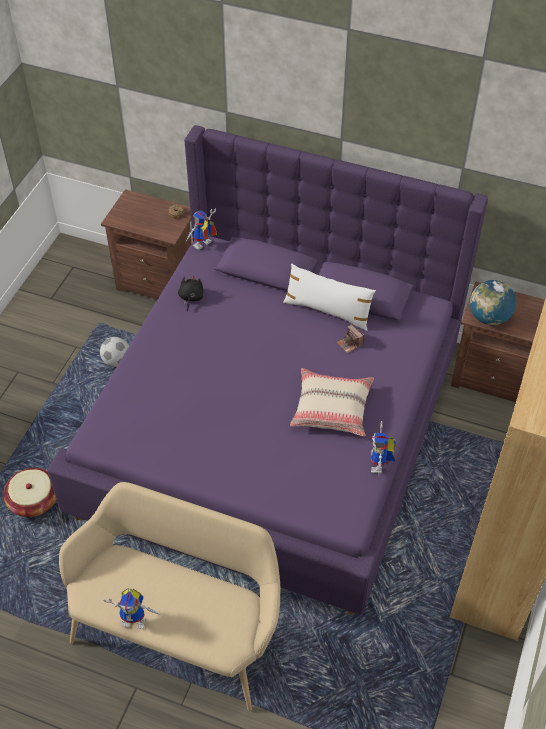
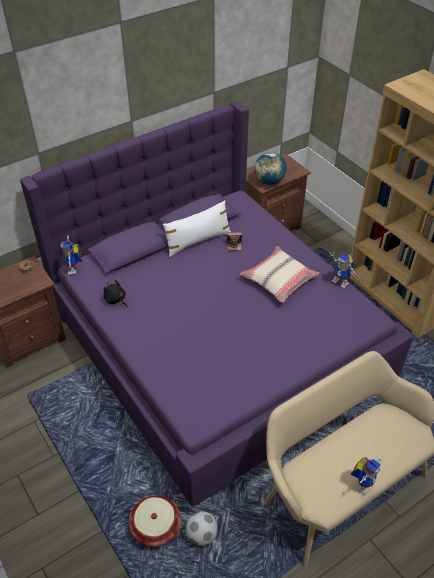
camera: 55 degrees left, 5 degrees down
football [100,337,129,367] -> football moved to [186,511,218,546]

